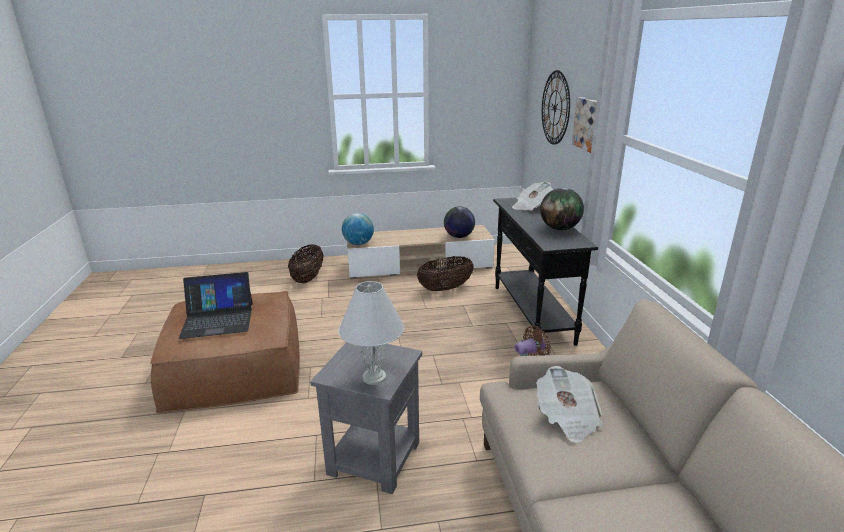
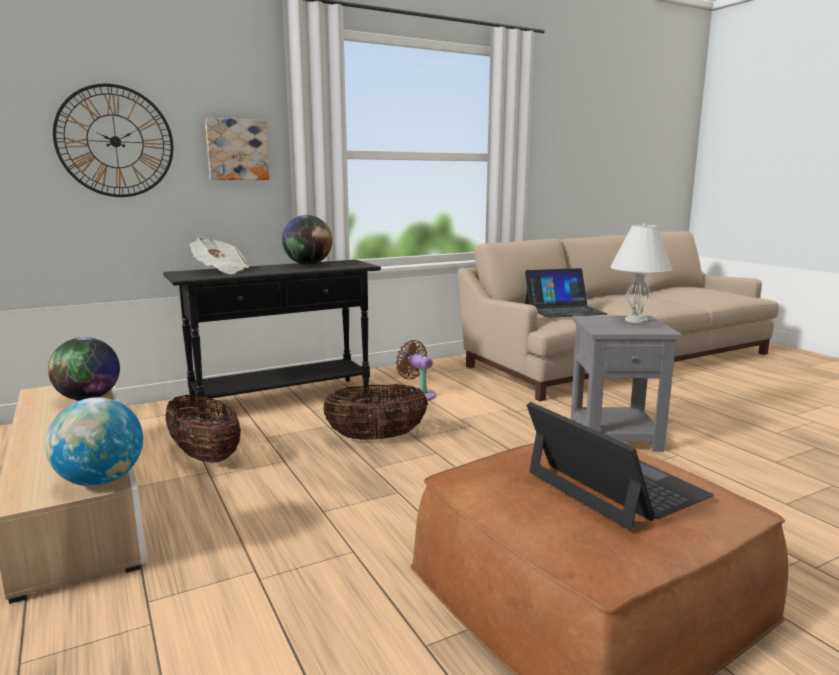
camera: 110 degrees left, 10 degrees down
basket [288,244,324,283] -> basket moved to [323,384,428,440]
newspaper [536,366,603,443] -> laptop [525,268,607,318]

